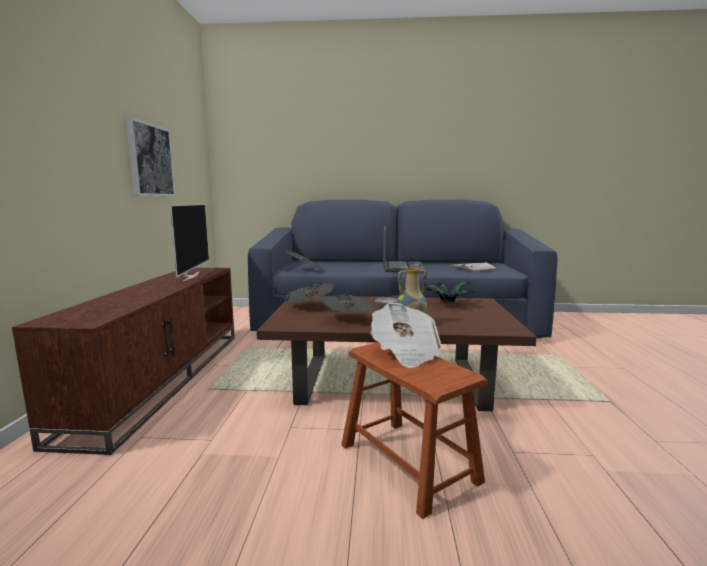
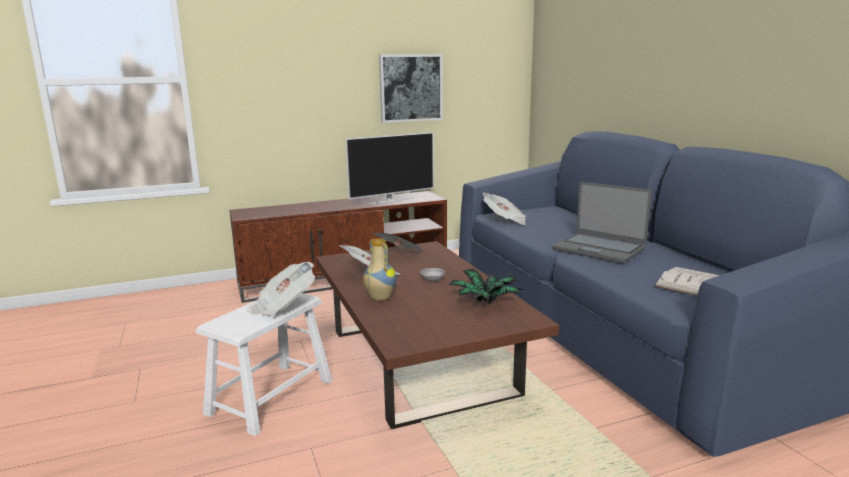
camera: 65 degrees right, 5 degrees up
brown stool [341,342,488,519] -> white stool [196,293,332,436]
laptop [383,226,425,272] -> laptop turned 60 degrees clockwise [553,182,652,263]

